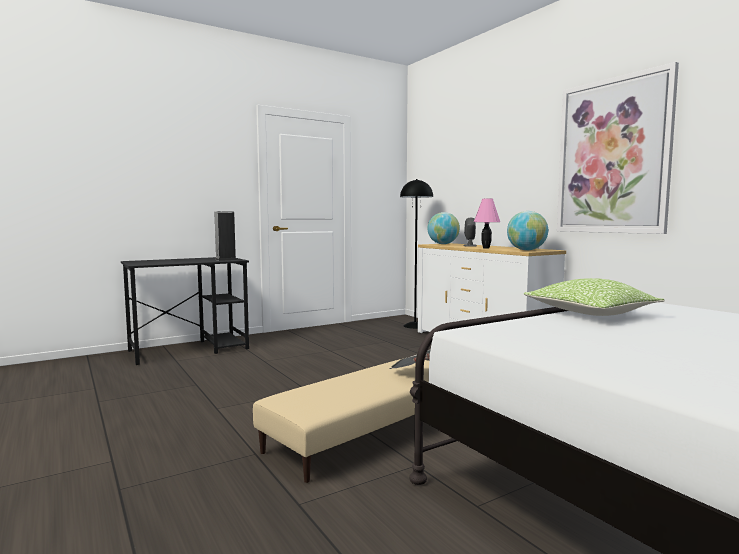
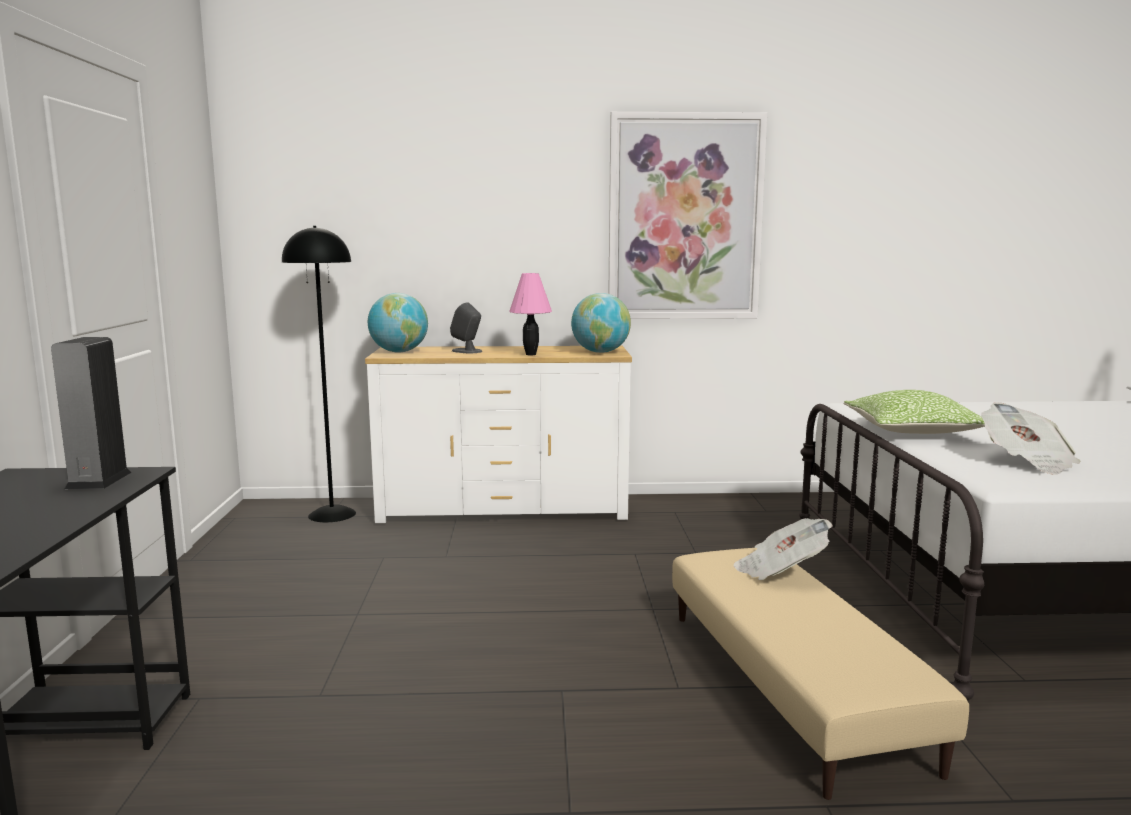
camera: 60 degrees left, 5 degrees up
none -> newspaper [981,402,1081,475]

